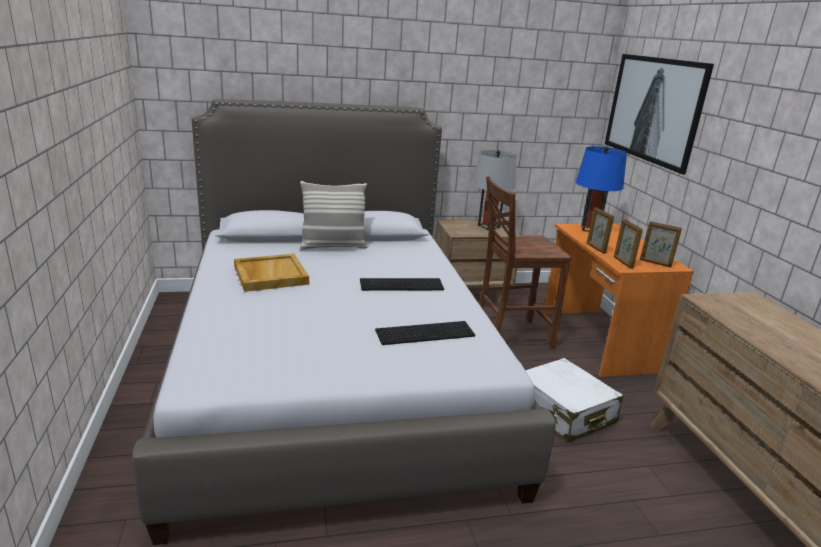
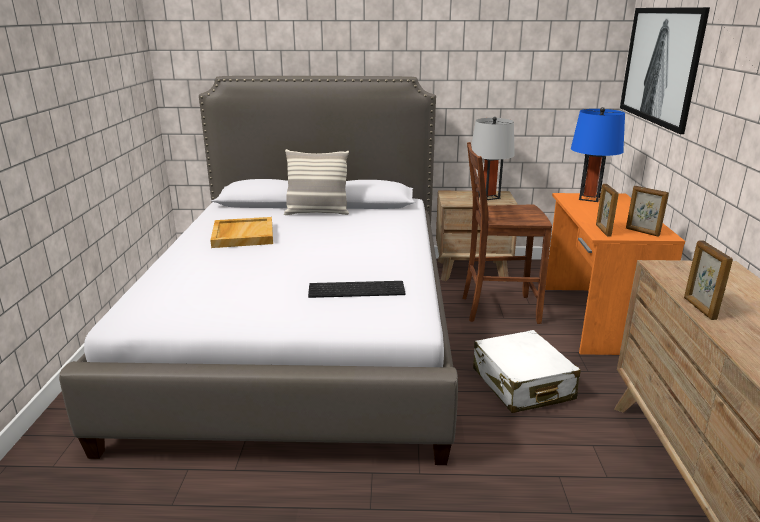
camera: 15 degrees right, 0 degrees up
keyboard [360,278,444,291] -> none
picture frame [587,208,614,254] -> picture frame moved to [684,240,733,320]

